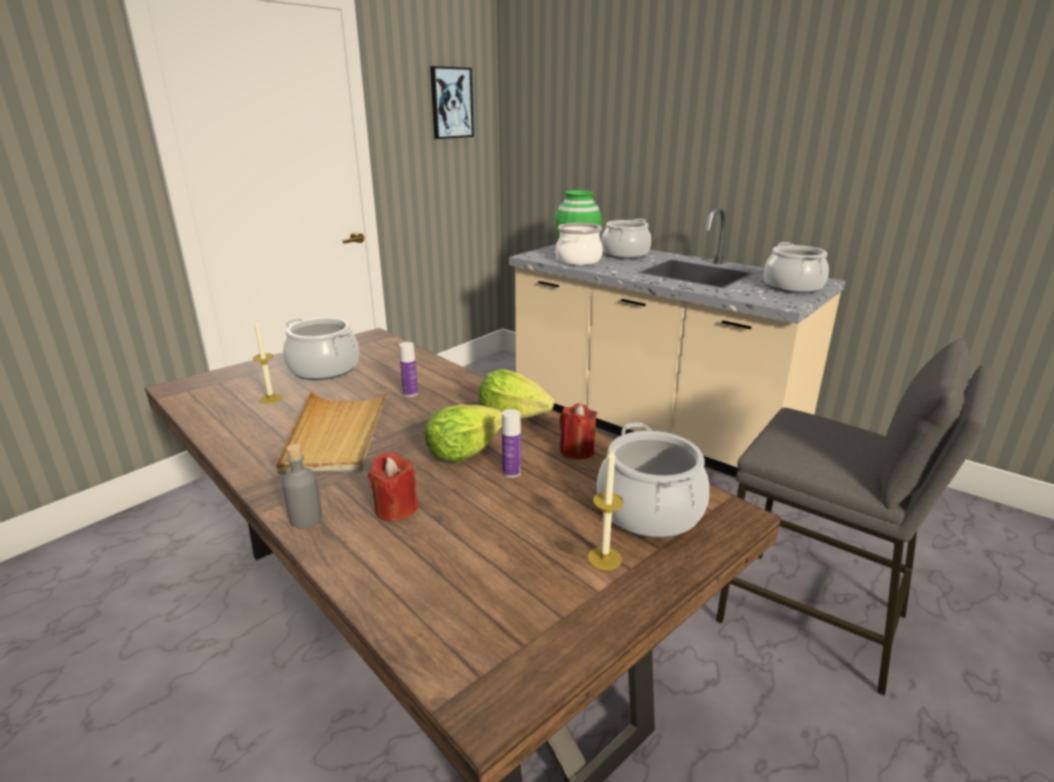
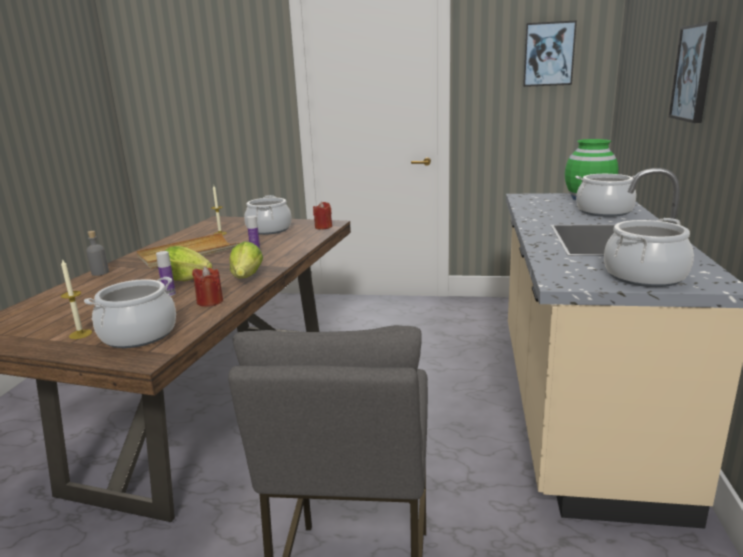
camera: 60 degrees right, 5 degrees down
red candle [368,452,418,522] -> red candle moved to [313,202,332,229]
cooking pot [555,223,603,265] -> none
none -> picture [669,21,717,123]

